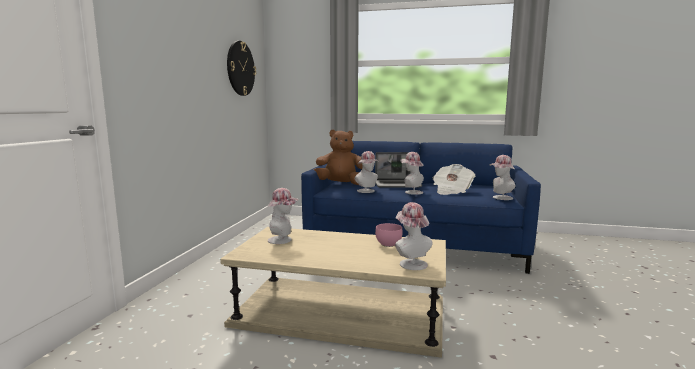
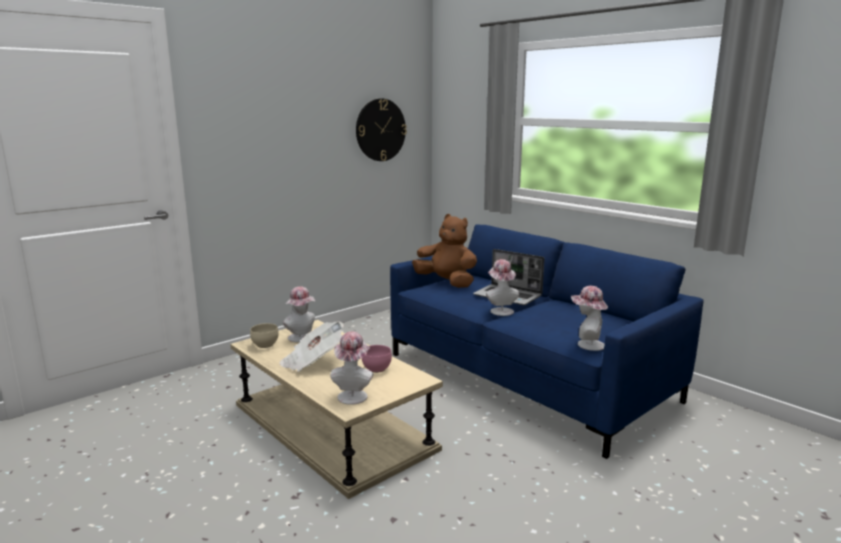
camera: 35 degrees right, 5 degrees up
hat [355,151,379,193] -> none
newspaper [433,164,475,195] -> newspaper moved to [279,322,344,372]
none -> beige bowl [250,323,279,348]

